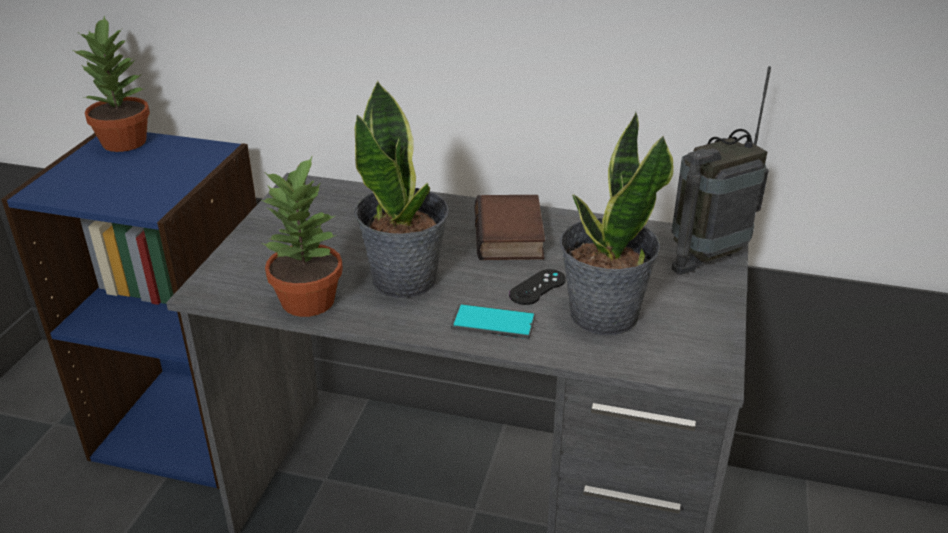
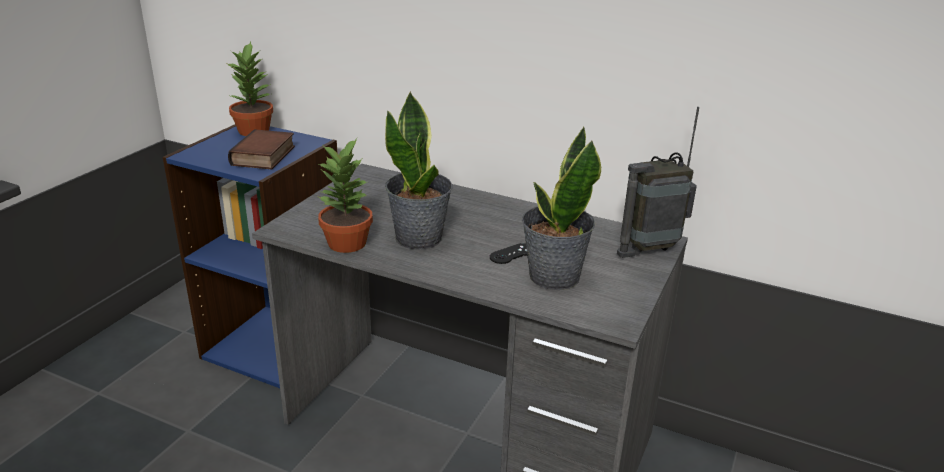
camera: 10 degrees right, 5 degrees down
phone [451,304,535,339] -> none
book [474,195,545,260] -> book moved to [228,129,295,169]

